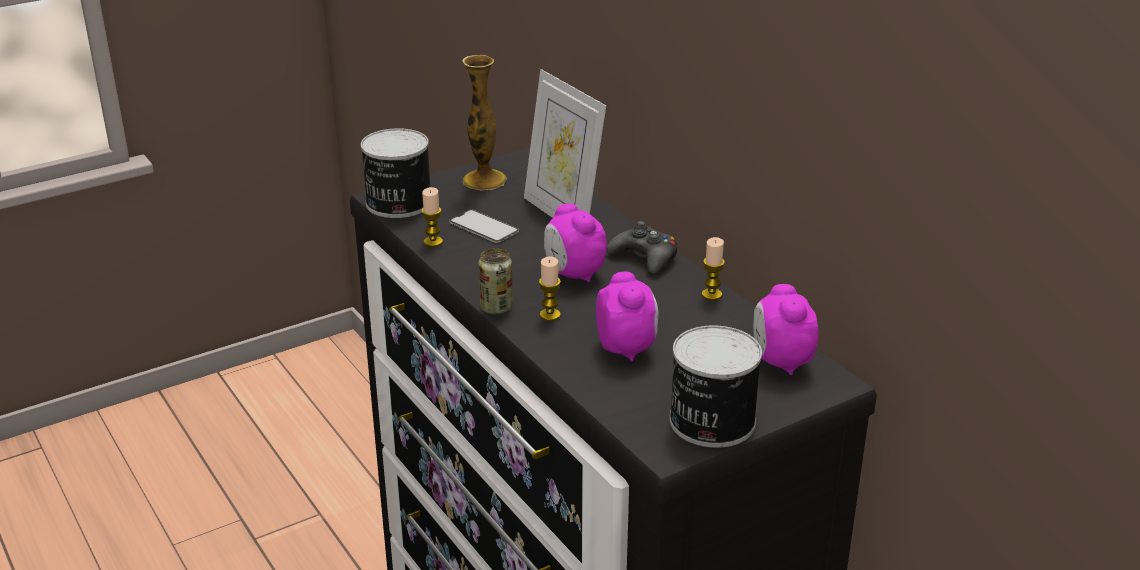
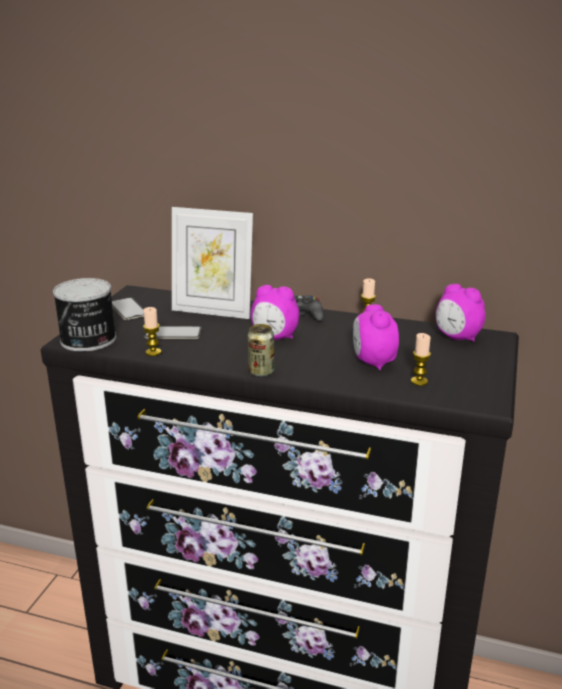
camera: 40 degrees left, 5 degrees down
vase [462,55,507,190] -> phone [112,297,144,320]
candle [539,256,561,321] -> candle moved to [411,333,431,386]
alarm clock [596,272,659,362] -> alarm clock turned 135 degrees counterclockwise [353,304,399,370]
can [669,325,762,448] -> none

